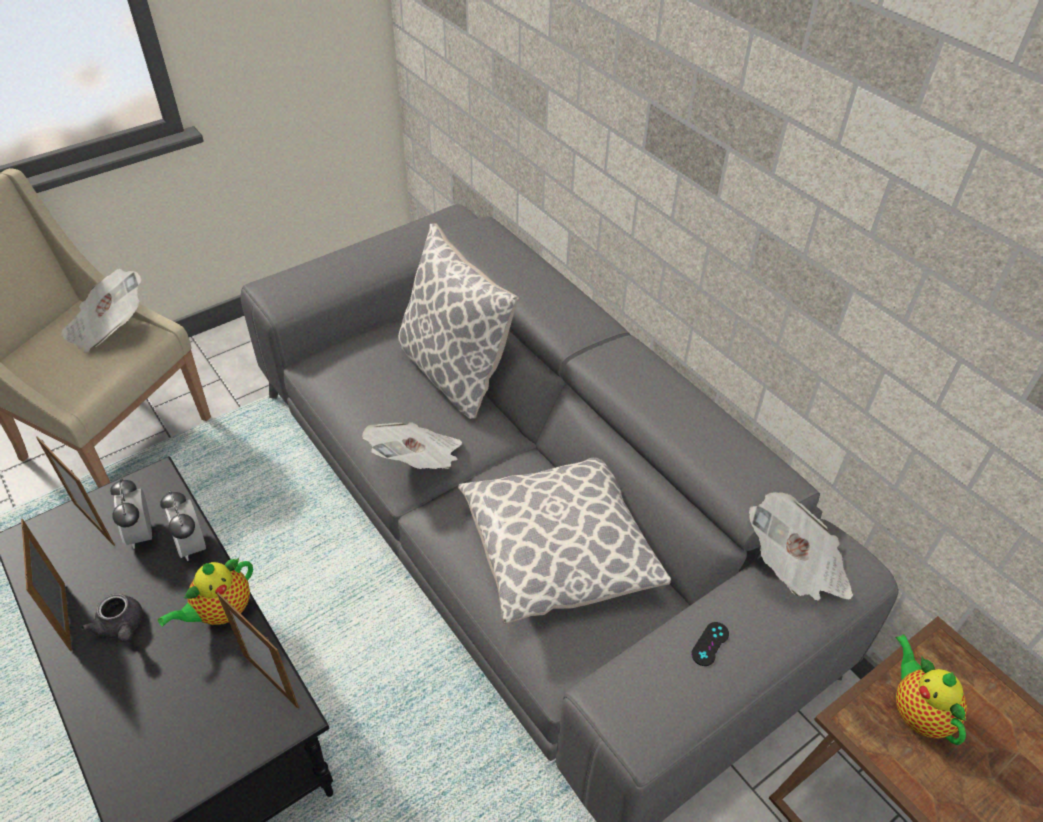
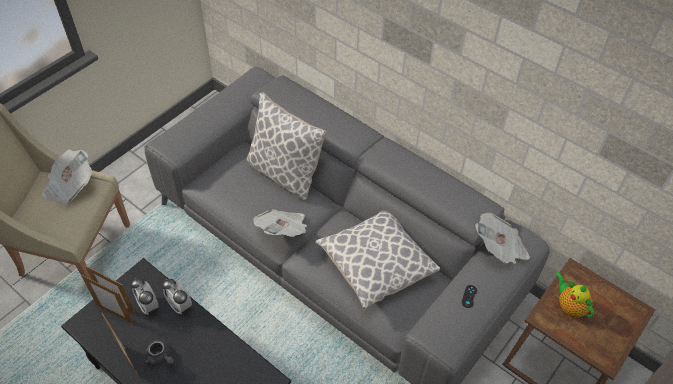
camera: 15 degrees left, 5 degrees up
teapot [158,558,253,627] -> none
picture frame [217,592,299,709] -> picture frame moved to [81,274,133,324]

